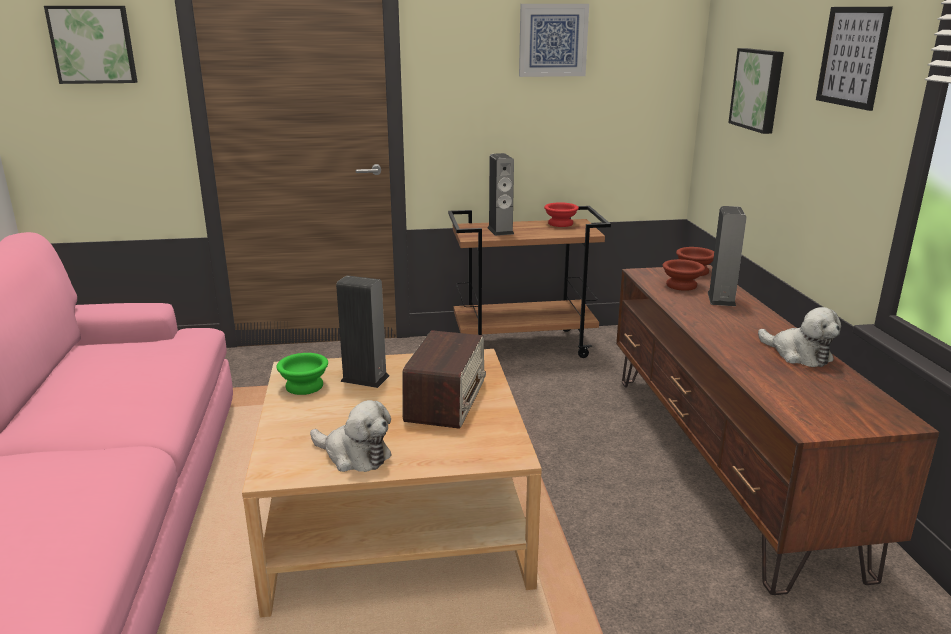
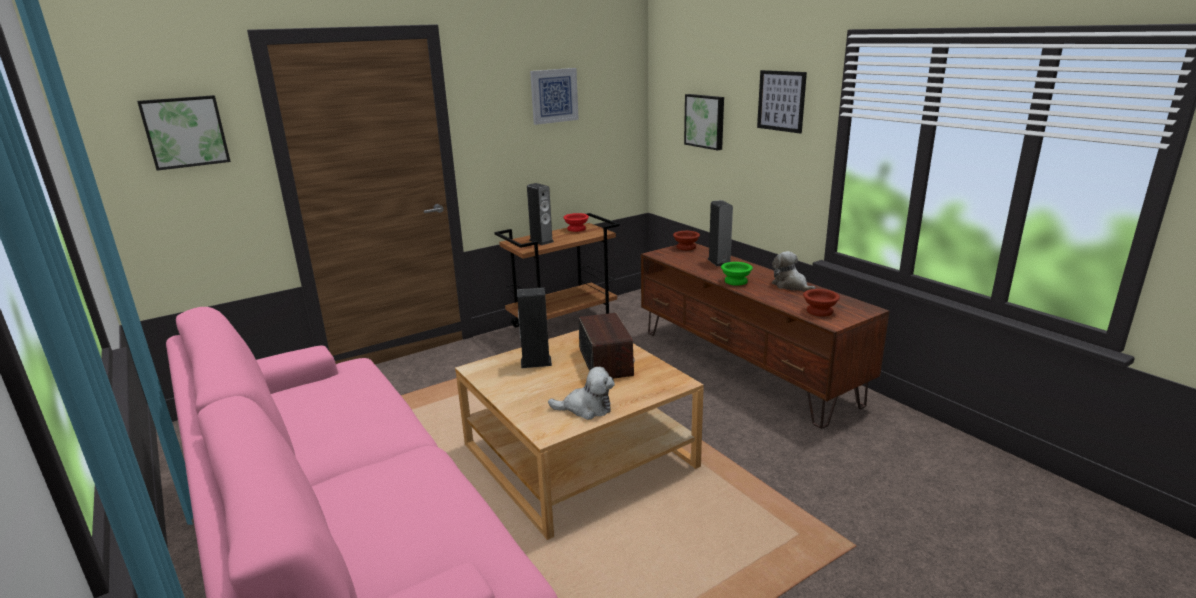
camera: 25 degrees left, 0 degrees up
green bowl [276,353,328,395] -> green bowl moved to [721,262,753,286]
brown bowl [662,259,705,291] -> brown bowl moved to [803,289,840,317]
plush toy [758,307,841,367] -> plush toy turned 150 degrees counterclockwise [772,251,815,292]

